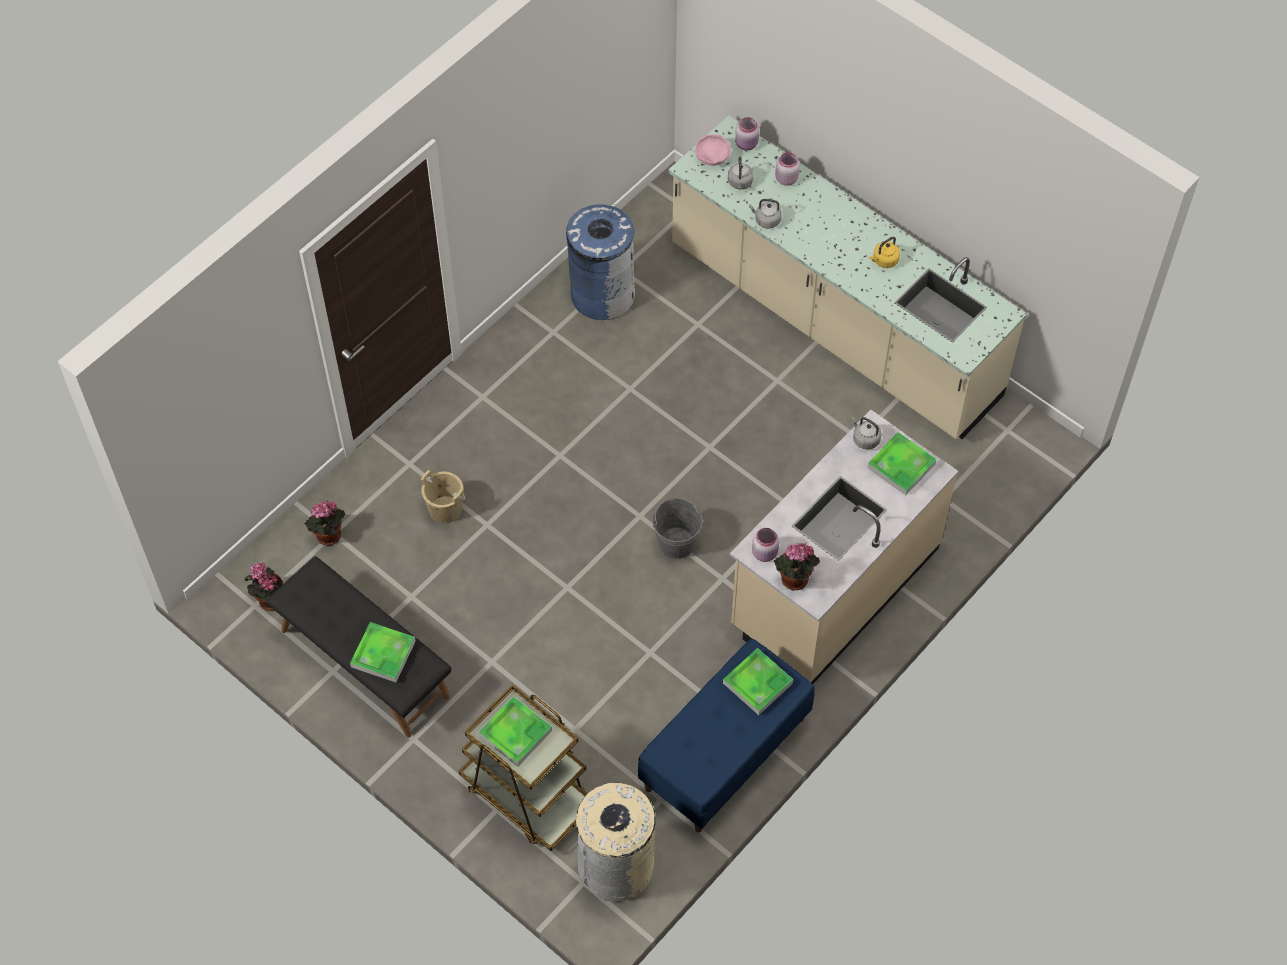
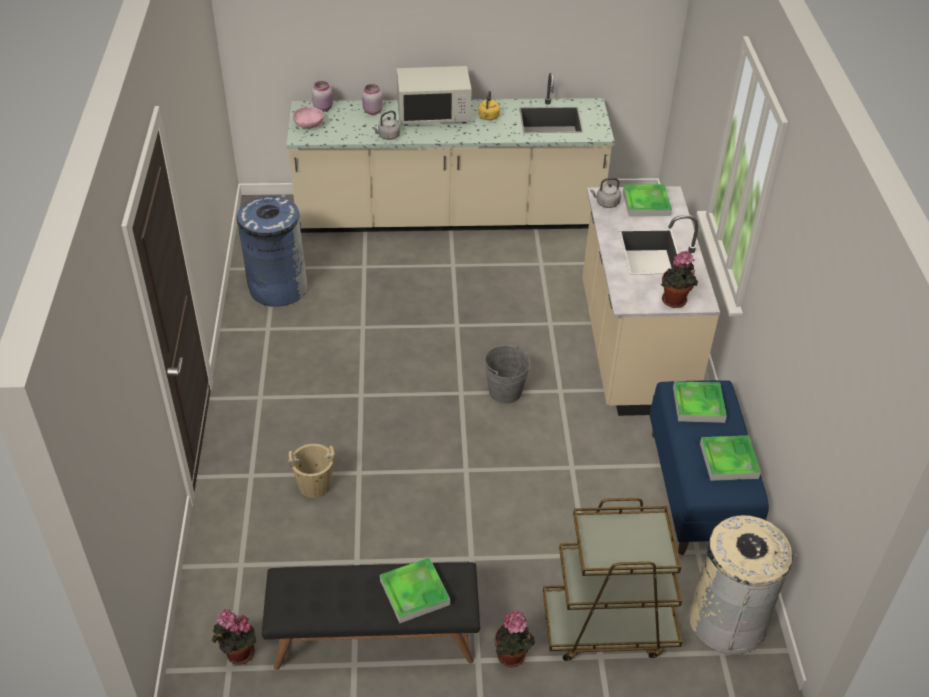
camera: 45 degrees left, 15 degrees down
potted plant [304,500,345,546] -> potted plant moved to [494,611,535,667]
tray [479,696,552,767] -> tray moved to [700,436,761,481]
grey kettle [728,157,754,189] -> none
pink jar [752,528,779,562] -> none
none -> white microwave [397,66,472,126]

